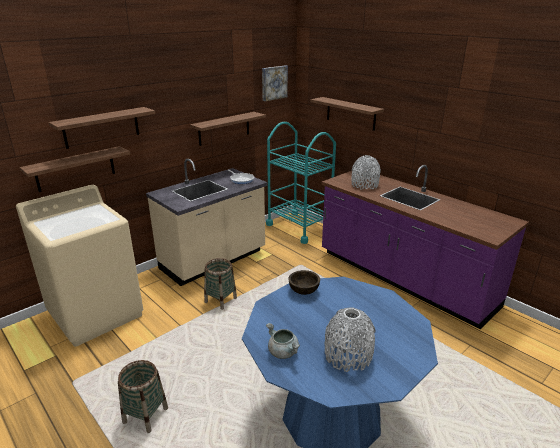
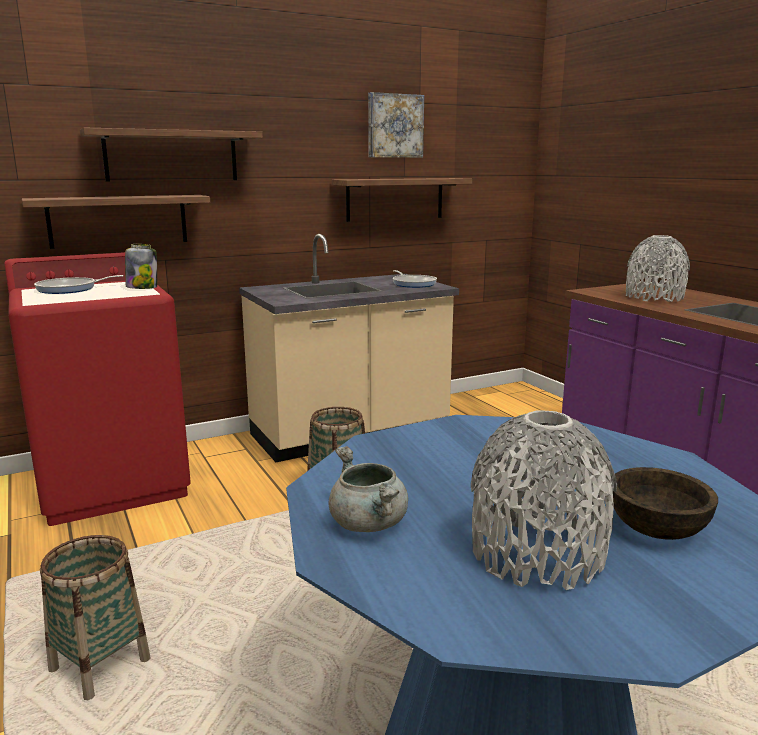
camera: 15 degrees right, 10 degrees down
beige washing machine [16,185,143,347] -> red washing machine [4,252,191,526]
picture [262,66,288,101] -> picture moved to [368,92,424,158]
turquoise cart [266,122,336,244] -> none
brown bowl [289,270,320,295] -> brown bowl moved to [611,467,718,540]
shelf [310,97,384,131] -> none
none -> frying pan [34,275,124,294]
none -> jar [125,244,157,289]

